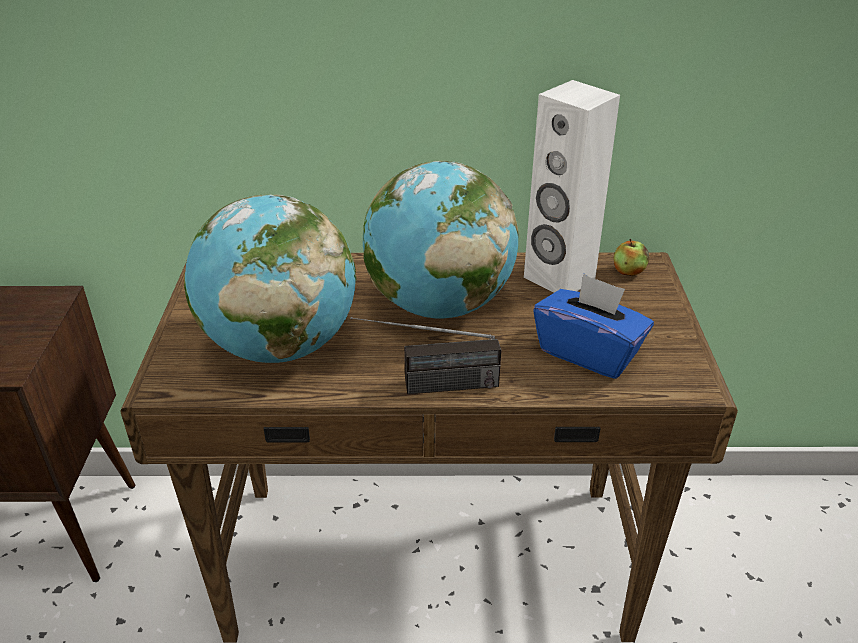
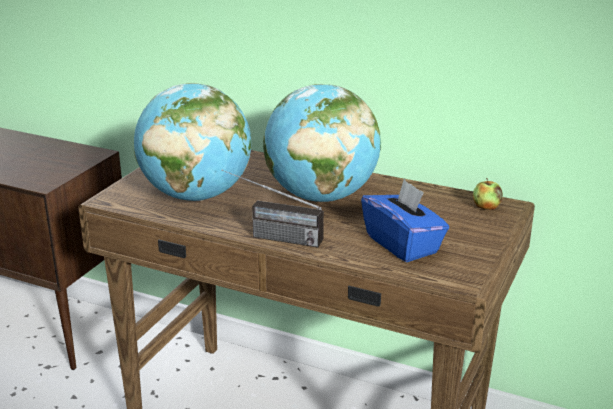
camera: 25 degrees right, 10 degrees down
white speaker [524,80,620,293] -> none

